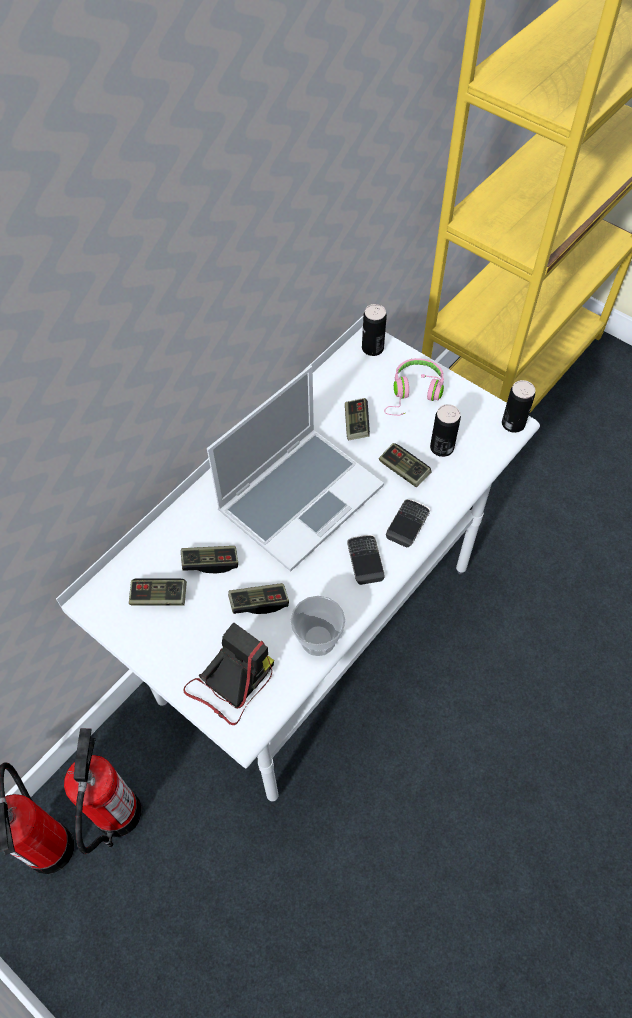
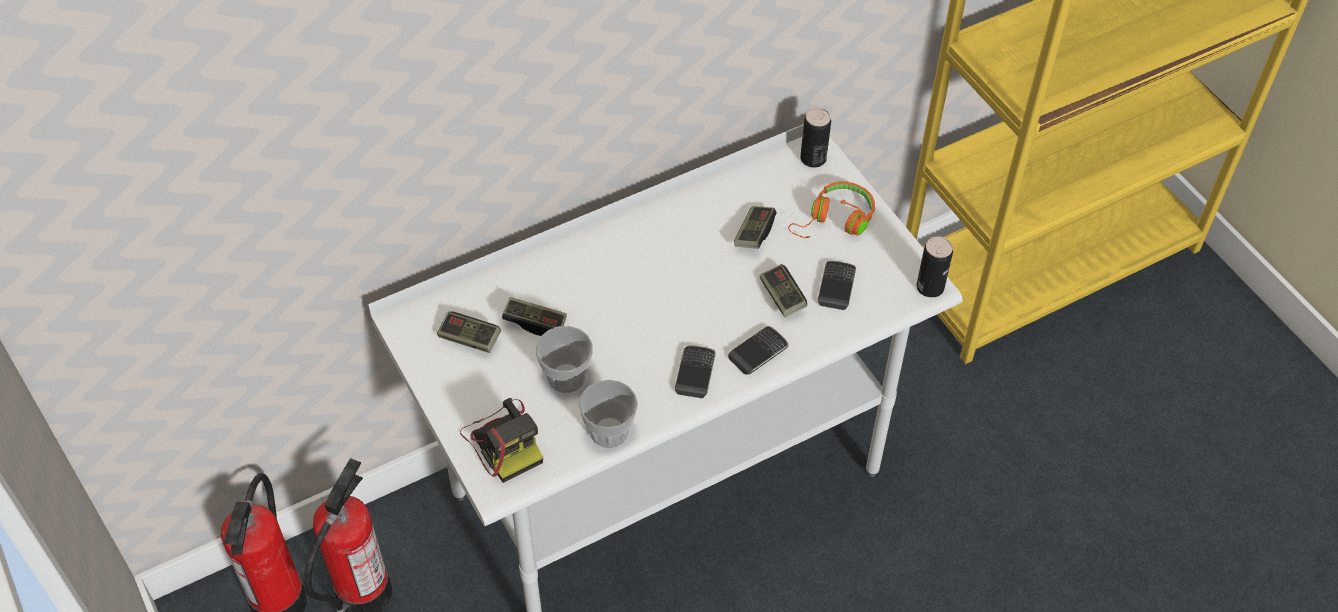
camera: 20 degrees right, 5 degrees down
camera [183,622,274,725] -> camera turned 90 degrees clockwise [460,398,543,483]
laptop [207,366,384,572] -> none
game controller [228,583,289,614] -> cup [536,326,593,393]
pink headphones [384,358,444,416] -> orange headphones [788,181,875,238]
can [430,404,461,457] -> phone [818,261,856,310]

